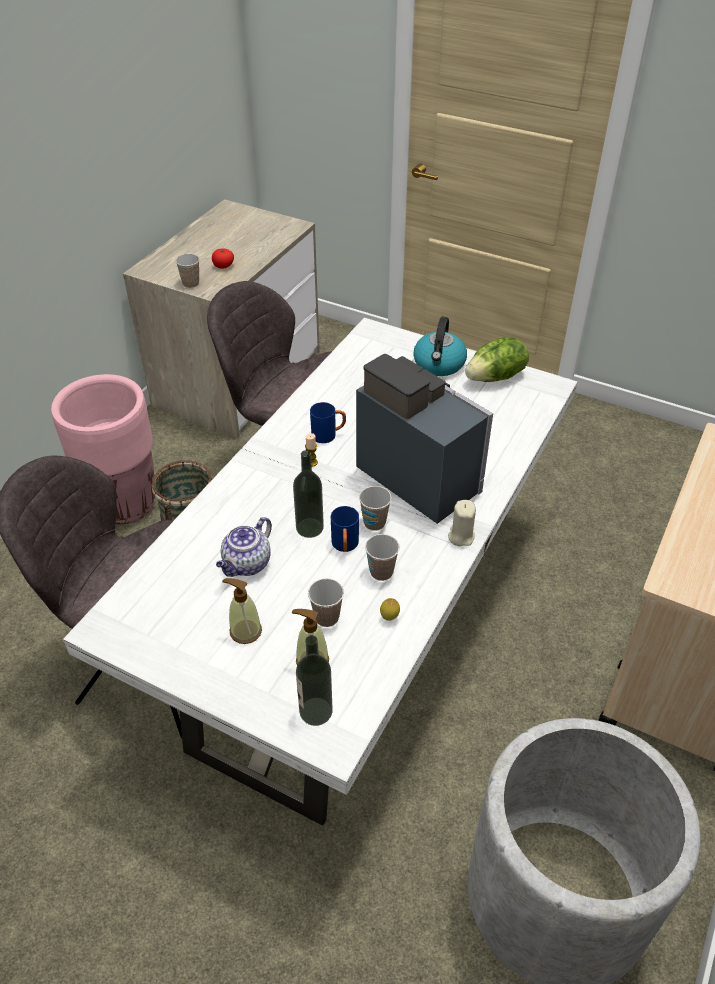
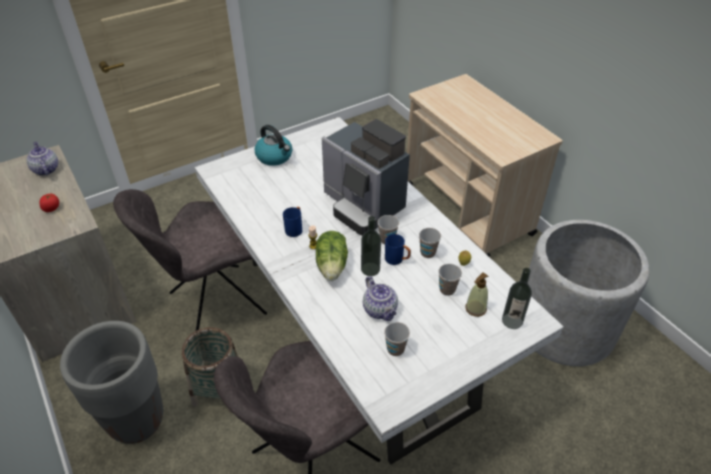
camera: 60 degrees left, 0 degrees up
pink planter [51,374,155,524] -> grey planter [60,321,163,444]
cup [176,254,200,288] -> cup moved to [384,322,410,356]
soap dispenser [222,578,262,644] -> none
coffee machine [356,354,493,524] -> coffee machine turned 120 degrees counterclockwise [322,119,410,236]
beige candle [448,500,476,546] -> none
lettuce [465,337,529,382] -> lettuce moved to [316,231,348,281]
none -> teapot [27,142,58,176]

